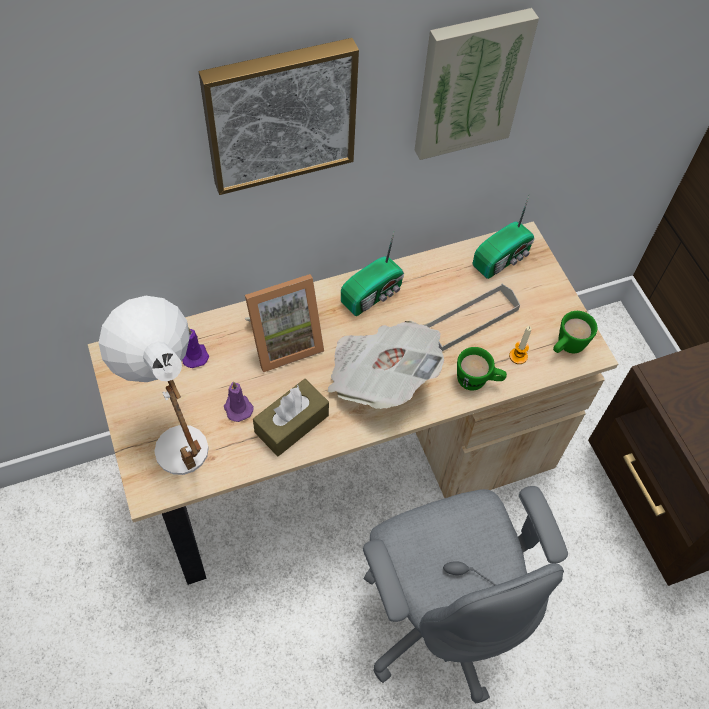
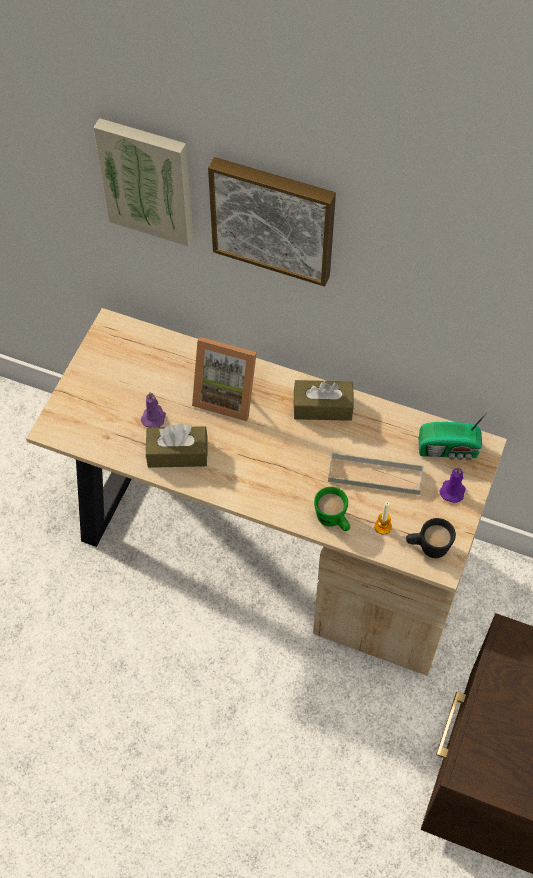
camera: 45 degrees right, 0 degrees up
white table lamp [99,296,209,475] -> none
purple candle [182,327,209,368] -> purple candle moved to [439,467,466,503]
newspaper [328,321,444,409] -> none
radio [341,230,404,316] -> brown tissue box [293,380,354,421]
grey office chair [363,486,568,703] -> none
picture [415,8,539,160] -> picture moved to [93,118,193,246]
green mug [553,311,598,353] -> black mug [406,518,456,558]

